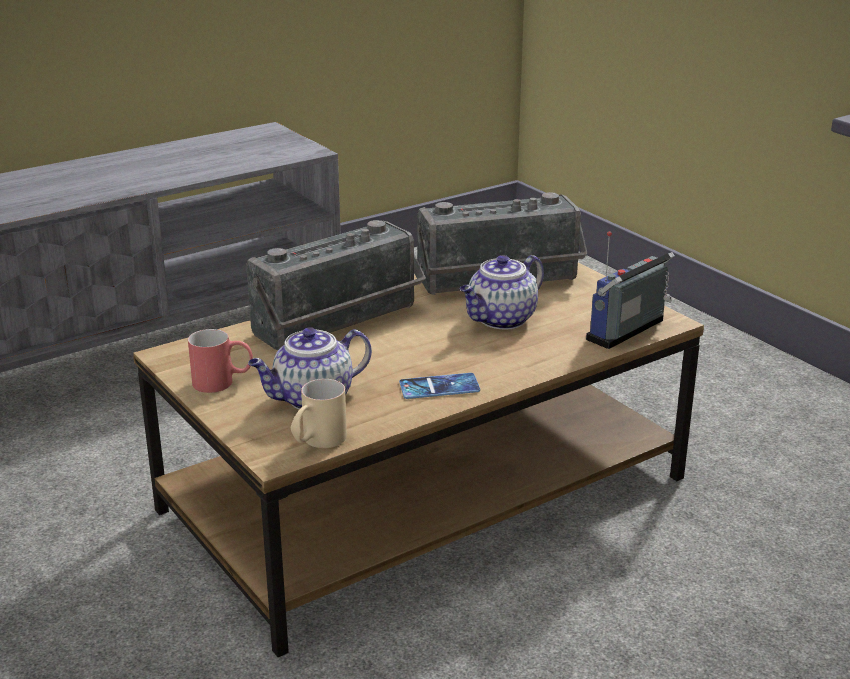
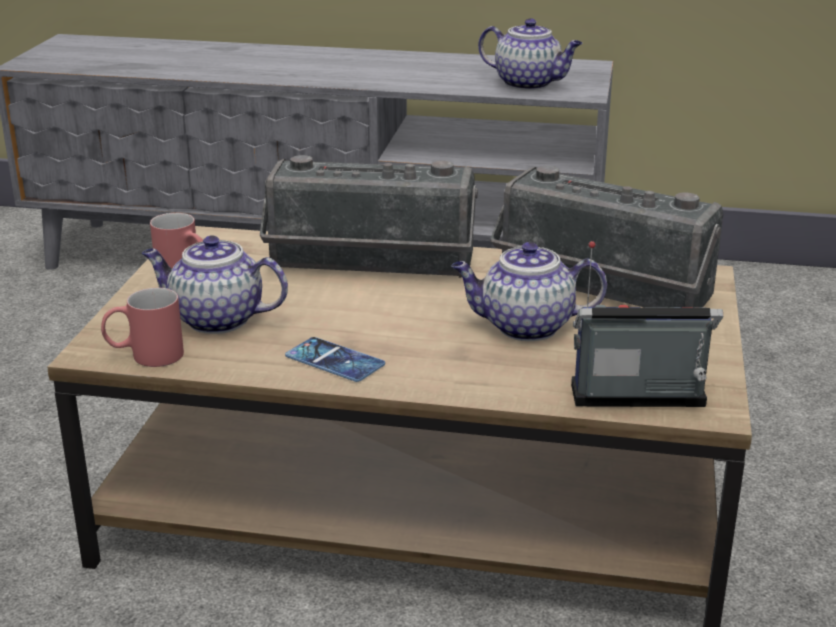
camera: 45 degrees right, 0 degrees up
beige mug [291,379,347,448] -> red mug [101,288,184,367]
none -> teapot [478,18,582,90]

